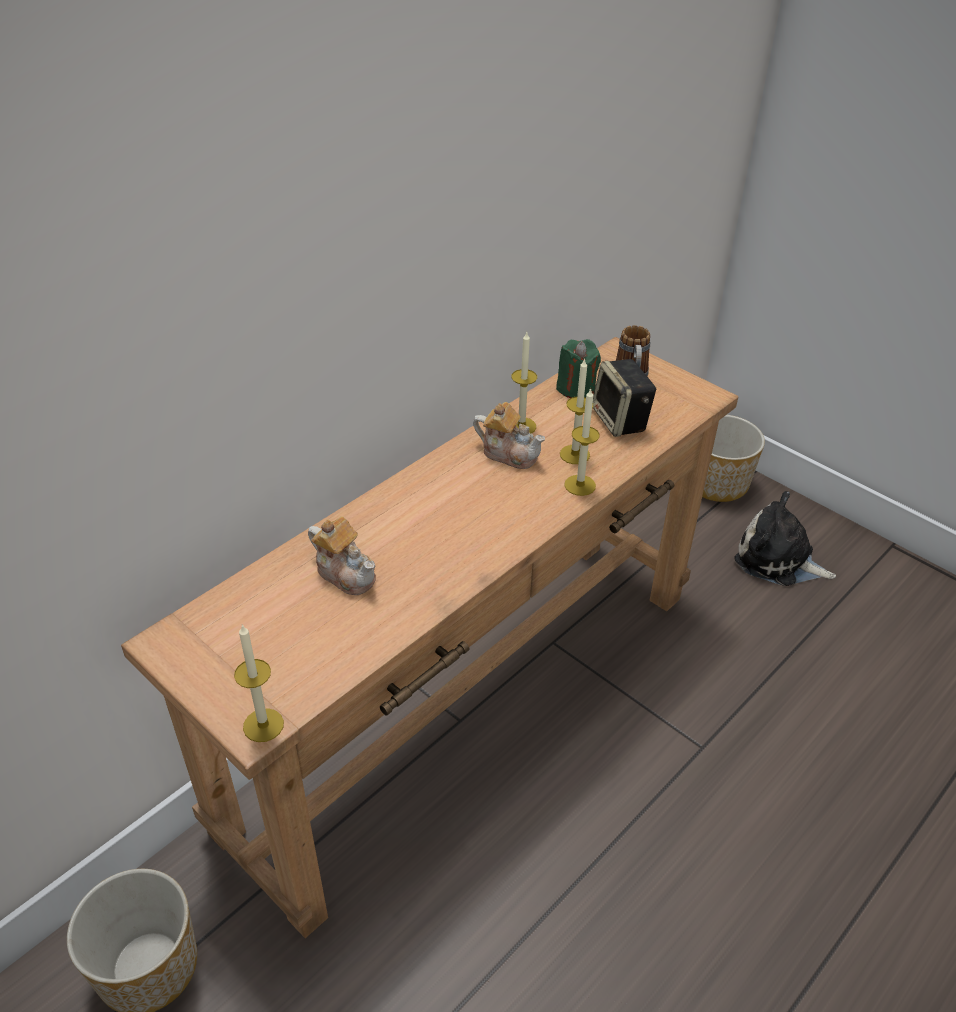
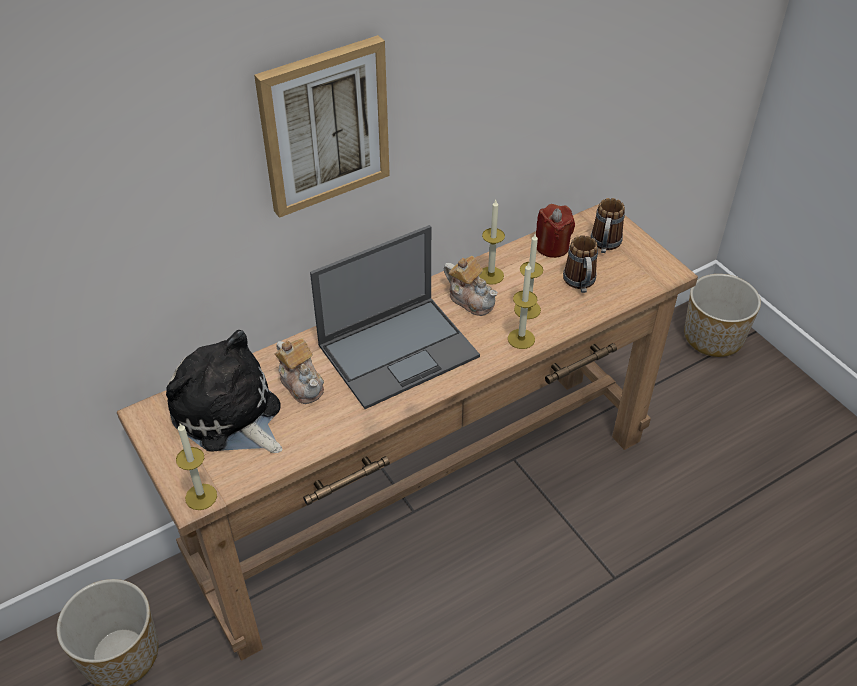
camera: 15 degrees right, 5 degrees up
green candle [556,339,601,398] -> red candle [536,204,575,258]
speaker [593,359,657,437] -> mug [563,235,598,293]
plush toy [735,491,836,586] -> plush toy moved to [166,330,283,453]
none -> picture [254,35,390,218]
none -> laptop [310,225,480,409]

